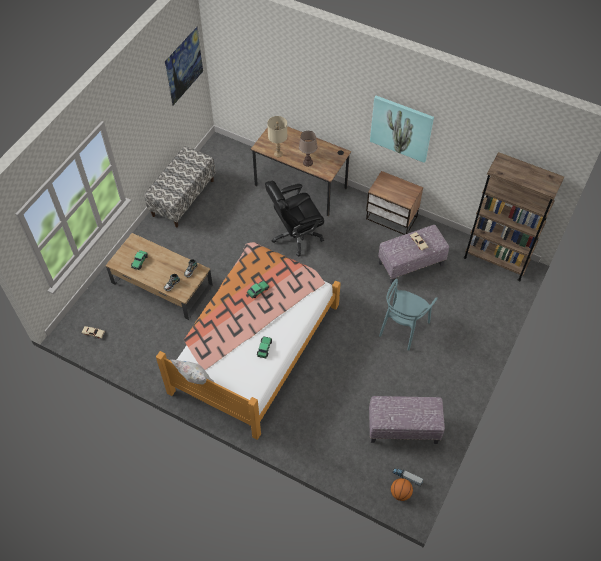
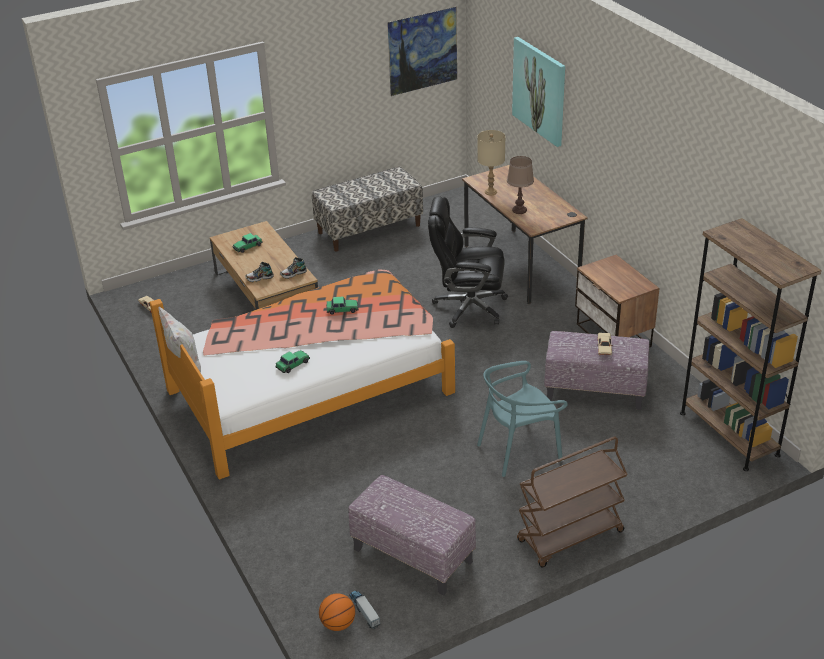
camera: 35 degrees right, 20 degrees down
picture [370,96,434,163] -> picture moved to [512,37,565,147]
none -> brown cart [517,437,628,568]

